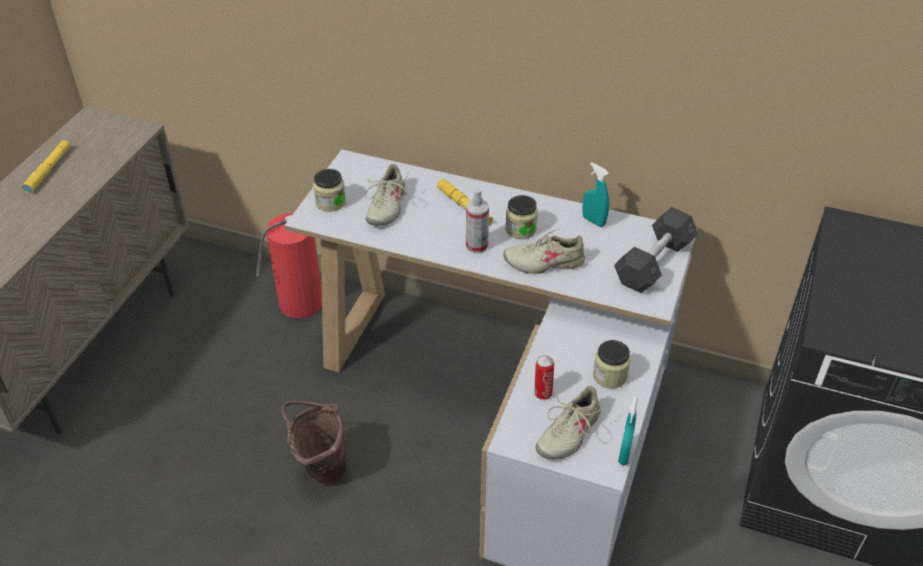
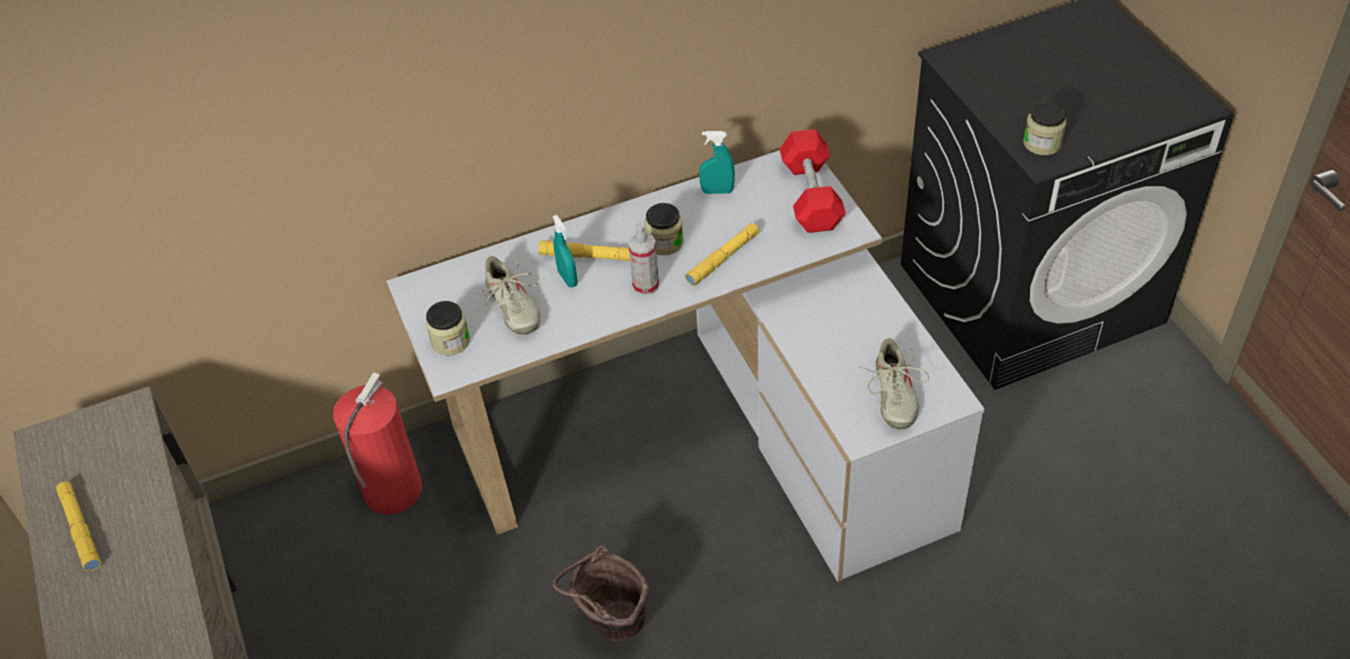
camera: 40 degrees left, 5 degrees up
beige shoe [503,229,585,274] -> yellow flashlight [685,223,759,286]
can [534,355,554,400] -> none
jar [593,340,631,389] -> jar moved to [1023,101,1067,155]
grey dumbbell [614,207,698,293] -> red dumbbell [780,129,846,233]
turquoise spray bottle [618,396,638,465] -> turquoise spray bottle moved to [553,215,577,287]

